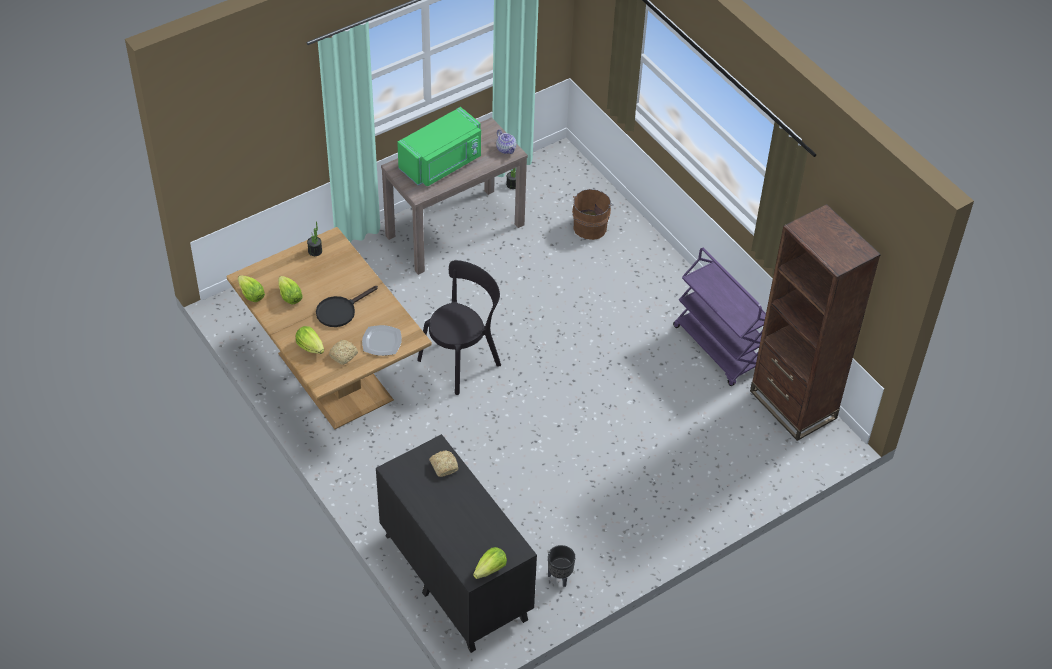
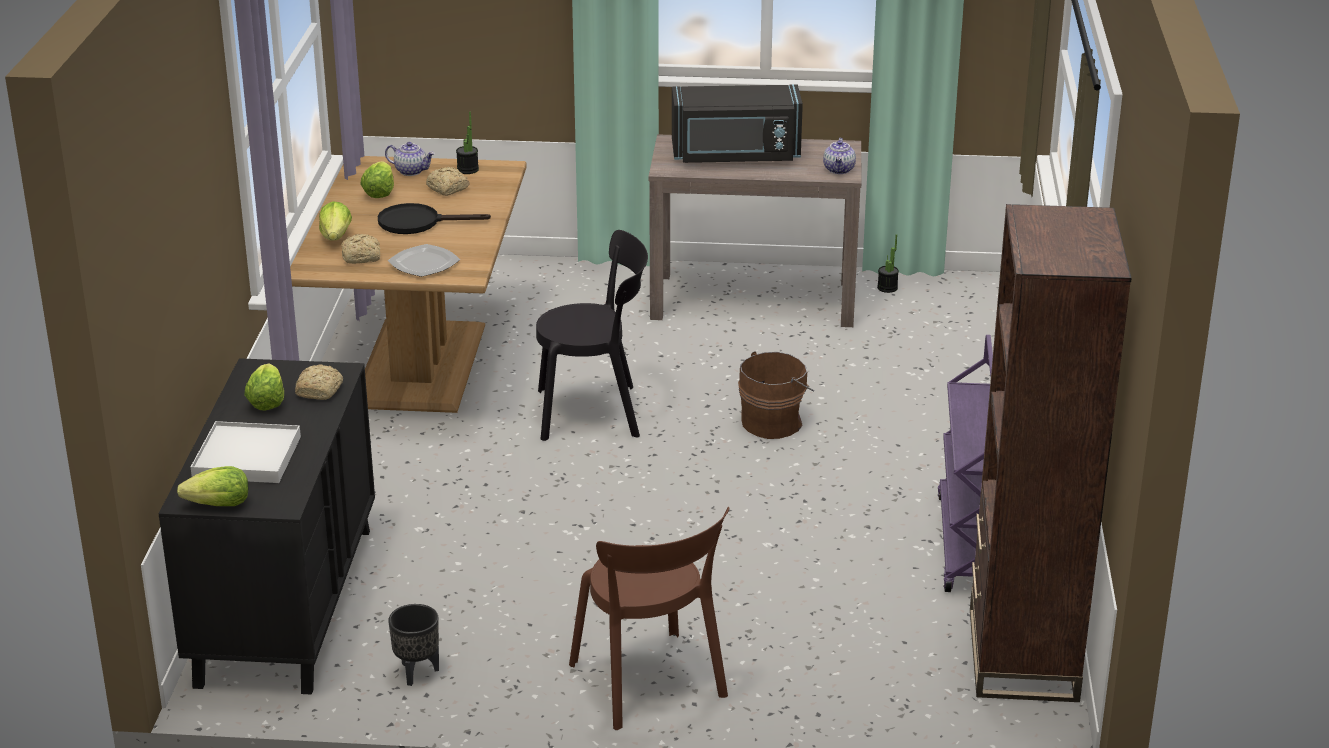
camera: 40 degrees right, 20 degrees down
lettuce [238,275,265,302] -> lettuce moved to [244,363,284,411]
green microwave [397,107,481,186] -> black microwave [672,85,803,163]
brown bucket [572,189,614,240] -> brown bucket moved to [738,351,814,439]
none -> white tray [191,421,301,483]
none -> teapot [385,142,435,176]
none -> bread [426,167,469,196]
none -> brown chair [569,507,730,730]

